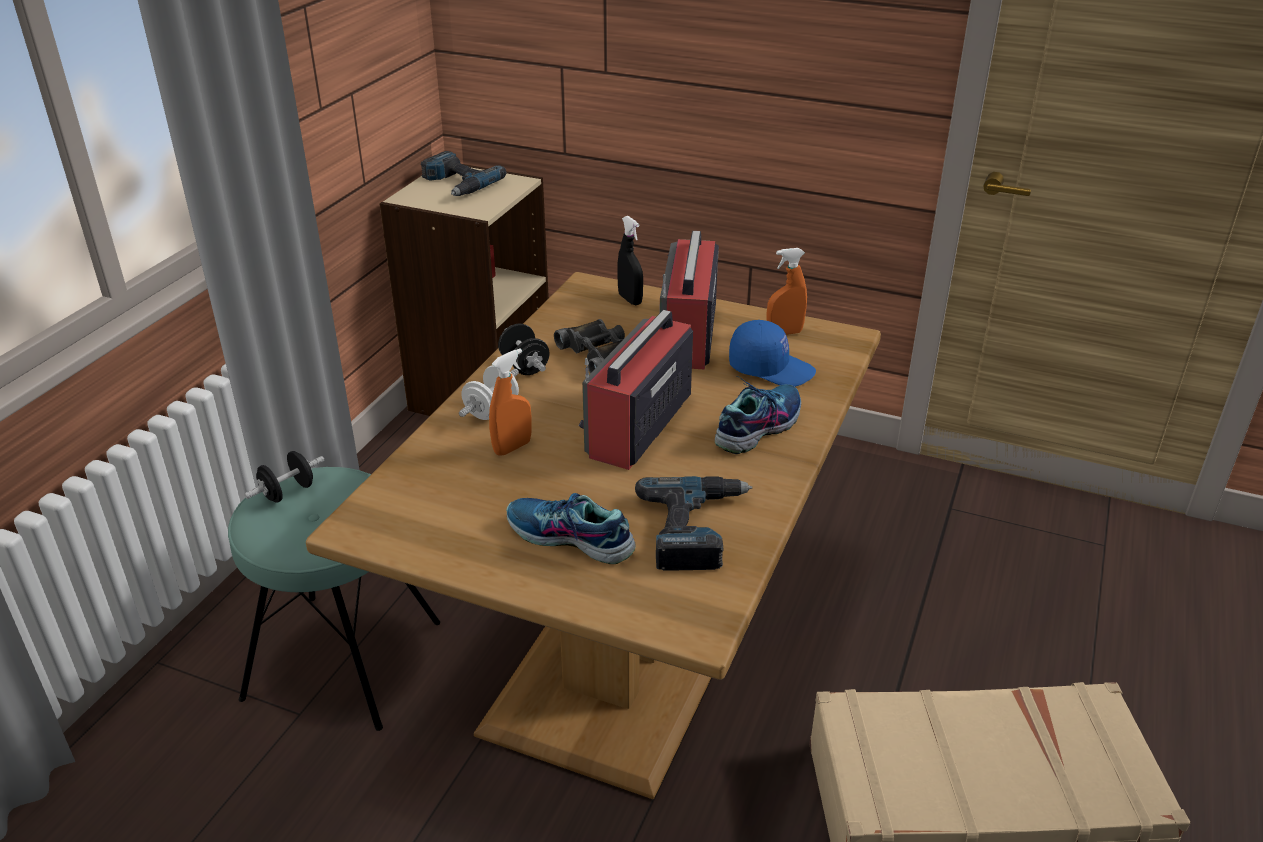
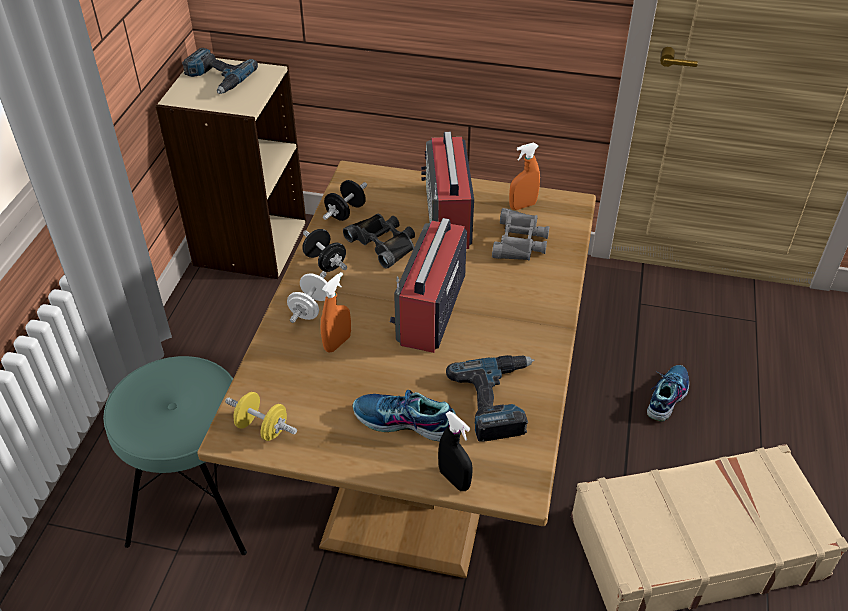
camera: 10 degrees left, 10 degrees up
black dumbbell [244,451,325,503] -> black dumbbell moved to [323,180,367,221]
black spray bottle [617,216,643,305] -> black spray bottle moved to [438,411,473,491]
shoe [715,376,801,454] -> shoe moved to [647,365,689,422]
blue cap [729,320,816,387] -> grey binoculars [492,208,549,261]
none -> yellow dumbbell [225,392,297,441]

